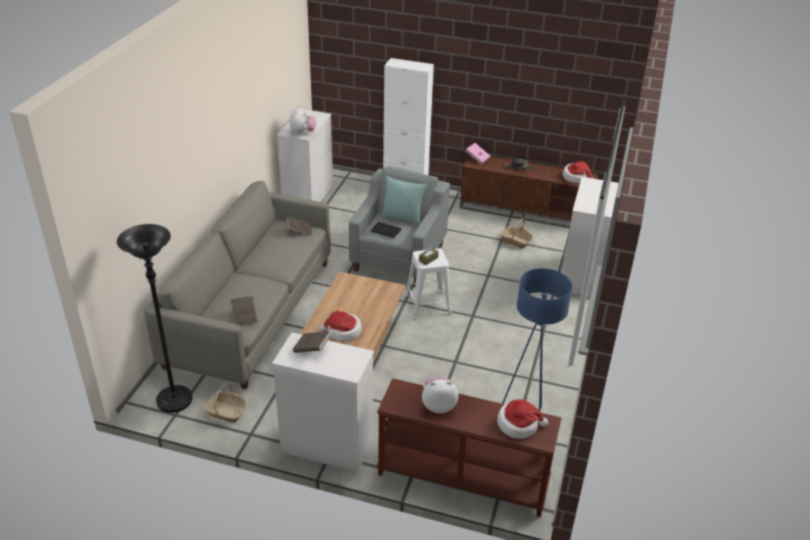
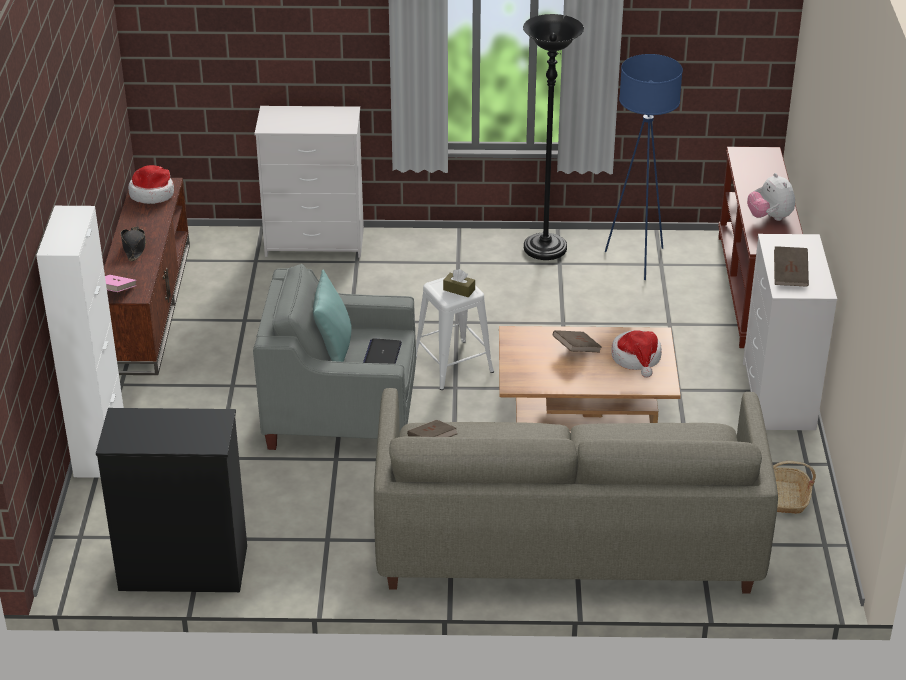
camera: 105 degrees left, 0 degrees up
black floor lamp [117,224,192,413] -> black floor lamp moved to [523,14,584,260]
brown book [231,296,257,325] -> brown book moved to [553,330,602,352]
white dresser [277,109,333,202] -> black dresser [96,408,247,592]
plush toy [289,106,316,135] -> none
hat [497,399,548,439] -> none
basket [501,218,533,248] -> none

